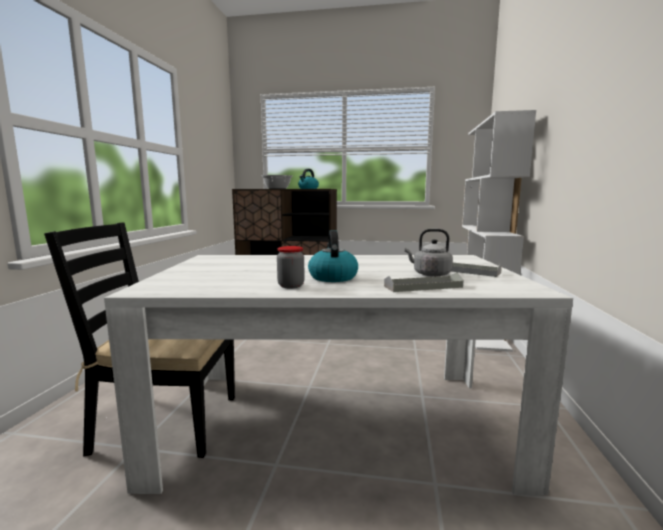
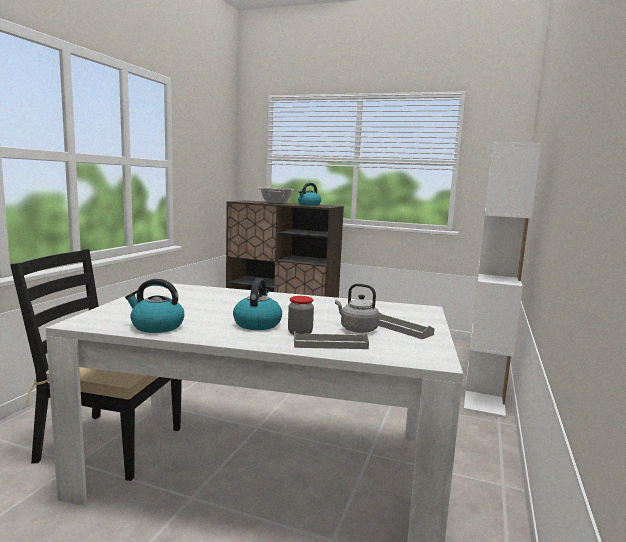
camera: 10 degrees right, 0 degrees up
jar [277,246,305,288] -> jar moved to [288,296,314,335]
none -> kettle [125,279,184,333]

